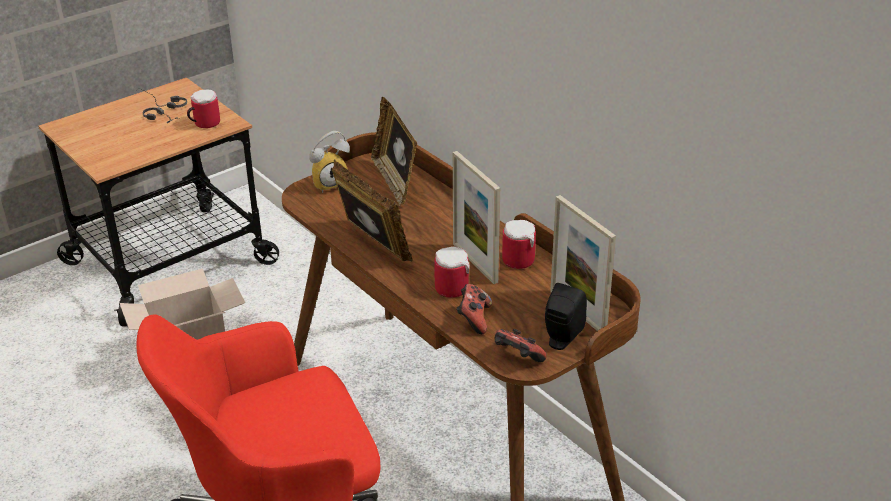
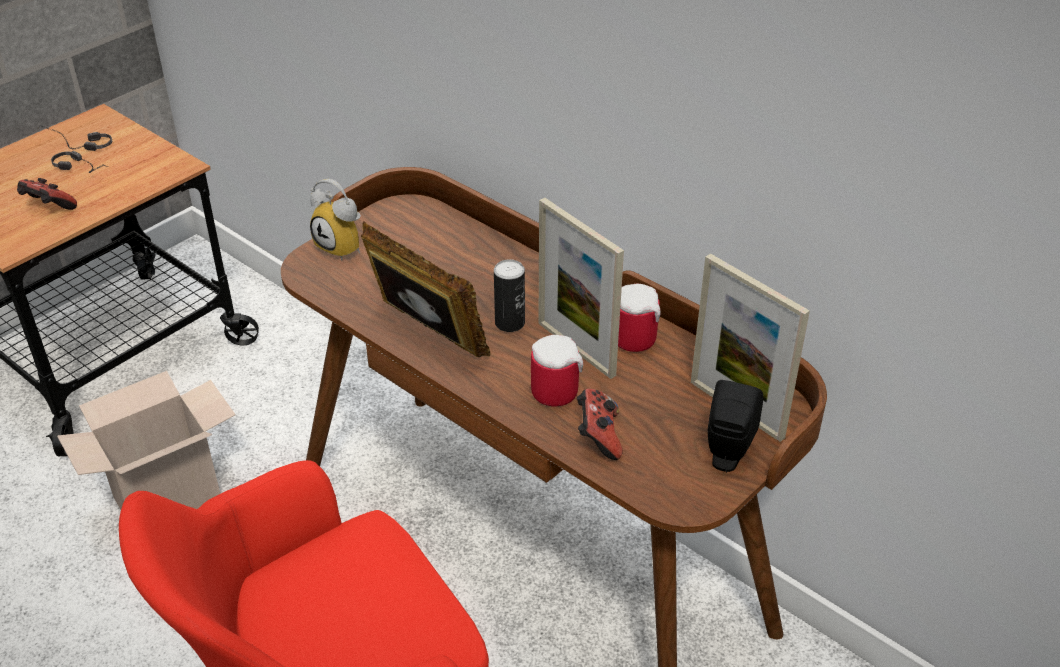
camera: 10 degrees left, 5 degrees up
mug [187,90,220,128] -> none
alarm clock [309,131,350,193] -> alarm clock turned 75 degrees clockwise [310,179,361,260]
picture frame [371,97,418,206] -> none
game controller [495,329,546,363] -> game controller moved to [17,178,77,210]
none -> can [494,259,525,332]

